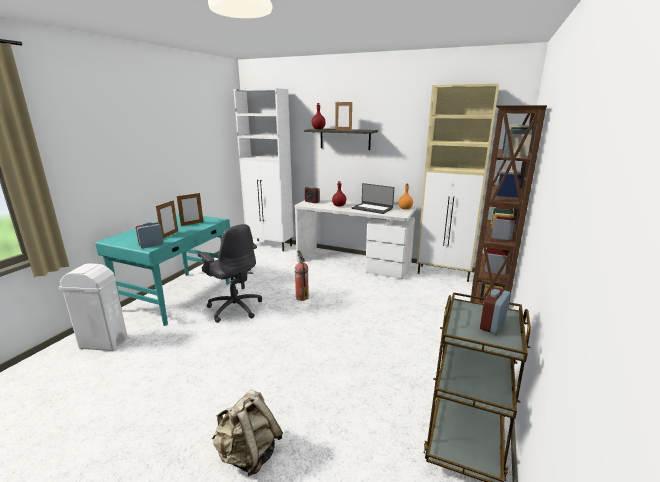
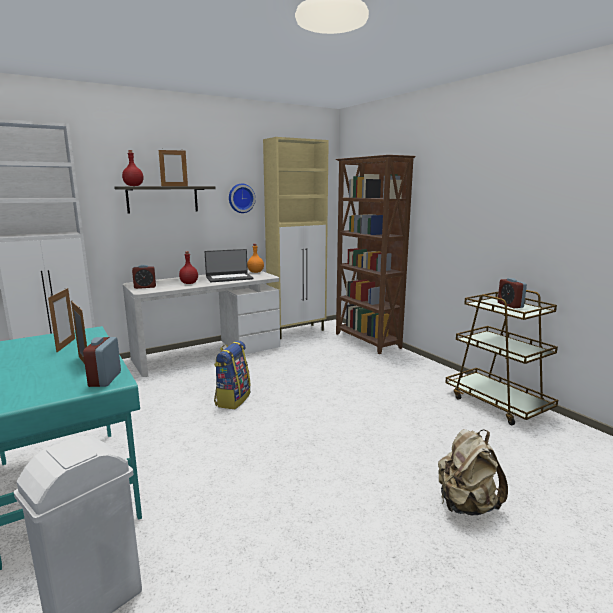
camera: 55 degrees left, 5 degrees down
grey office chair [198,224,262,323] -> none
fire extinguisher [295,250,309,301] -> backpack [214,340,250,409]
none -> wall clock [229,184,256,213]

